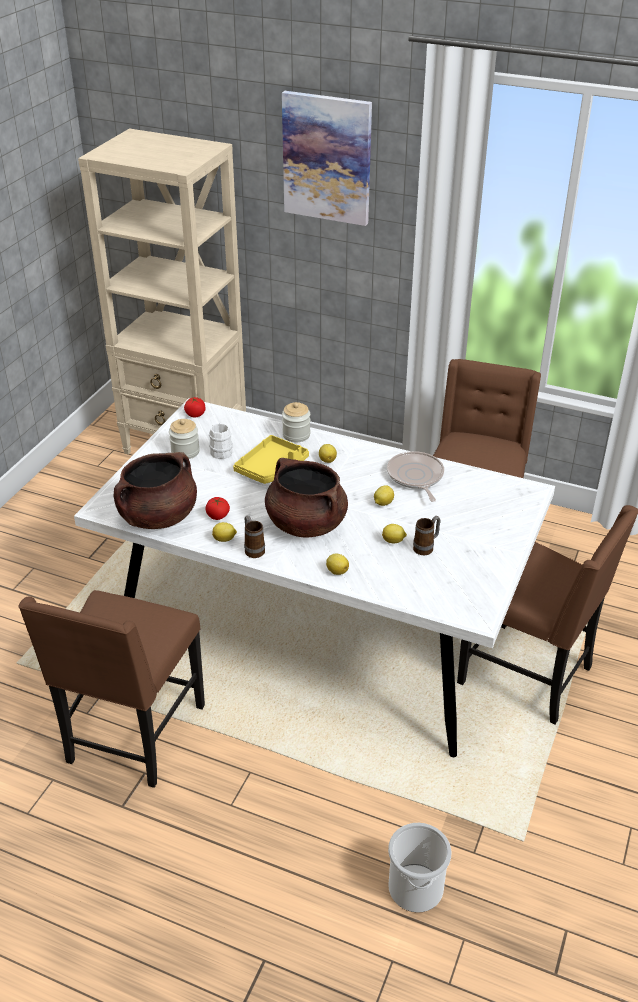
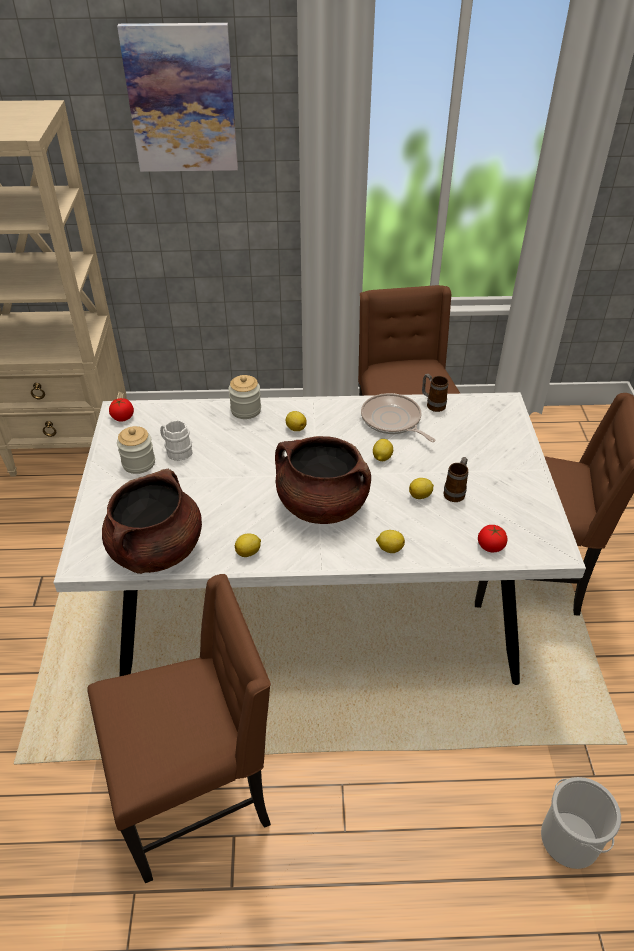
camera: 25 degrees left, 5 degrees up
brown chair [19,590,205,788] -> brown chair turned 105 degrees counterclockwise [87,574,271,883]
tomato [206,497,230,520] -> tomato moved to [478,525,507,552]
yellow tray [233,435,309,484] -> none
mug [244,516,265,558] -> mug moved to [422,374,448,412]

